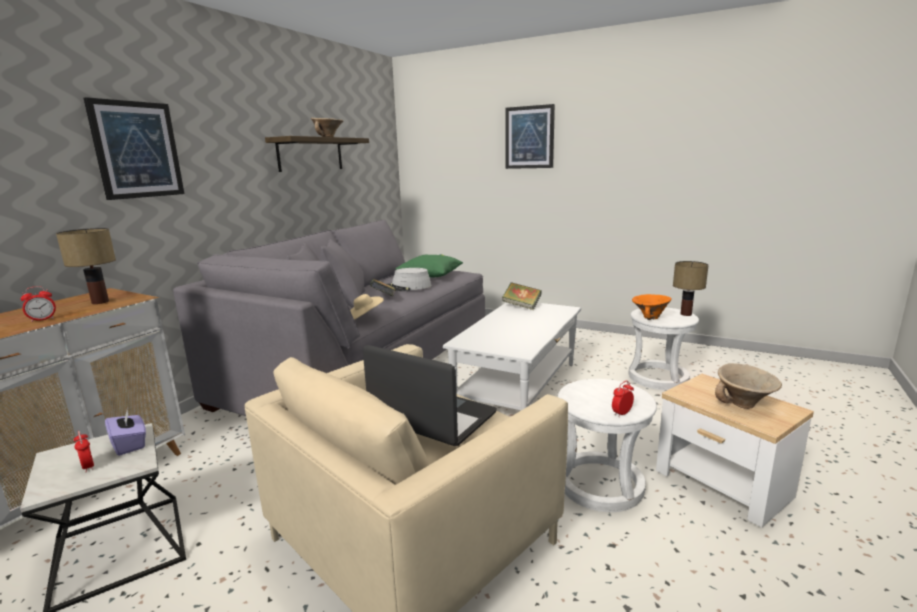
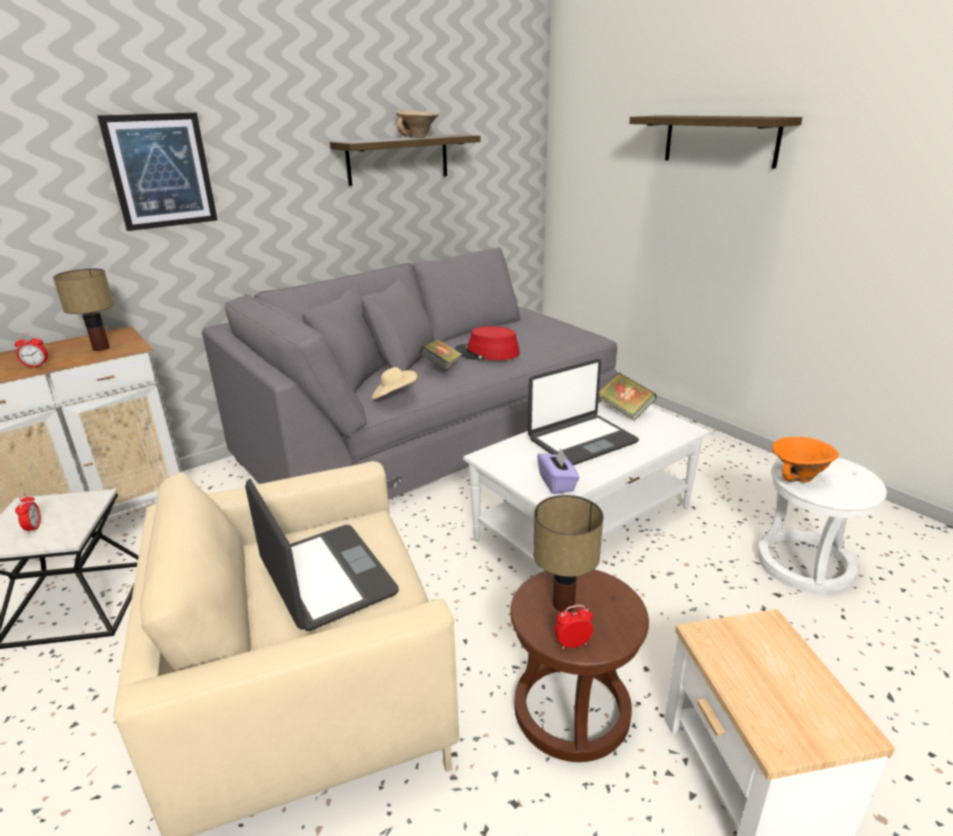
camera: 25 degrees right, 10 degrees up
purple tissue box [105,410,146,456] -> purple tissue box moved to [537,448,579,494]
grey hat [387,268,431,291] -> red hat [455,326,520,360]
green pillow [395,254,463,277] -> none
picture [505,104,555,169] -> shelf [629,115,802,168]
white stool [558,379,657,512] -> brown stool [510,569,649,762]
table lamp [673,261,709,316] -> table lamp moved to [533,495,603,612]
beige bowl [715,363,782,409] -> none
none -> laptop [528,359,639,465]

